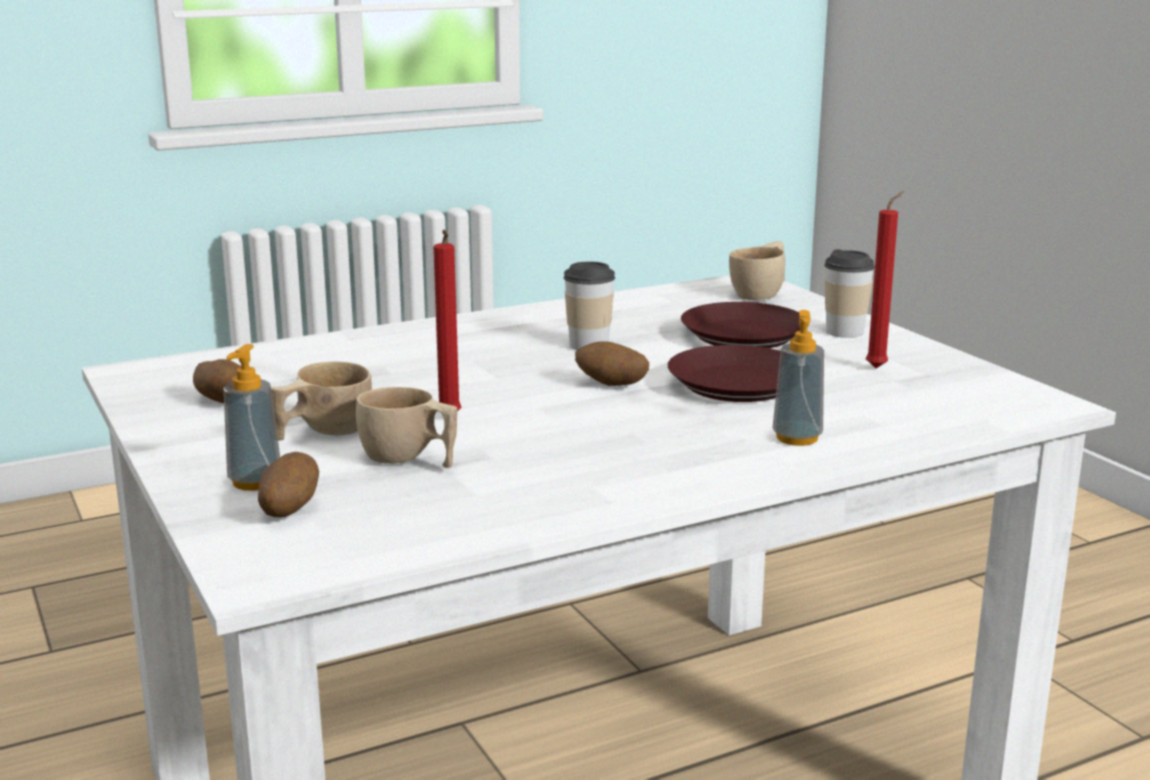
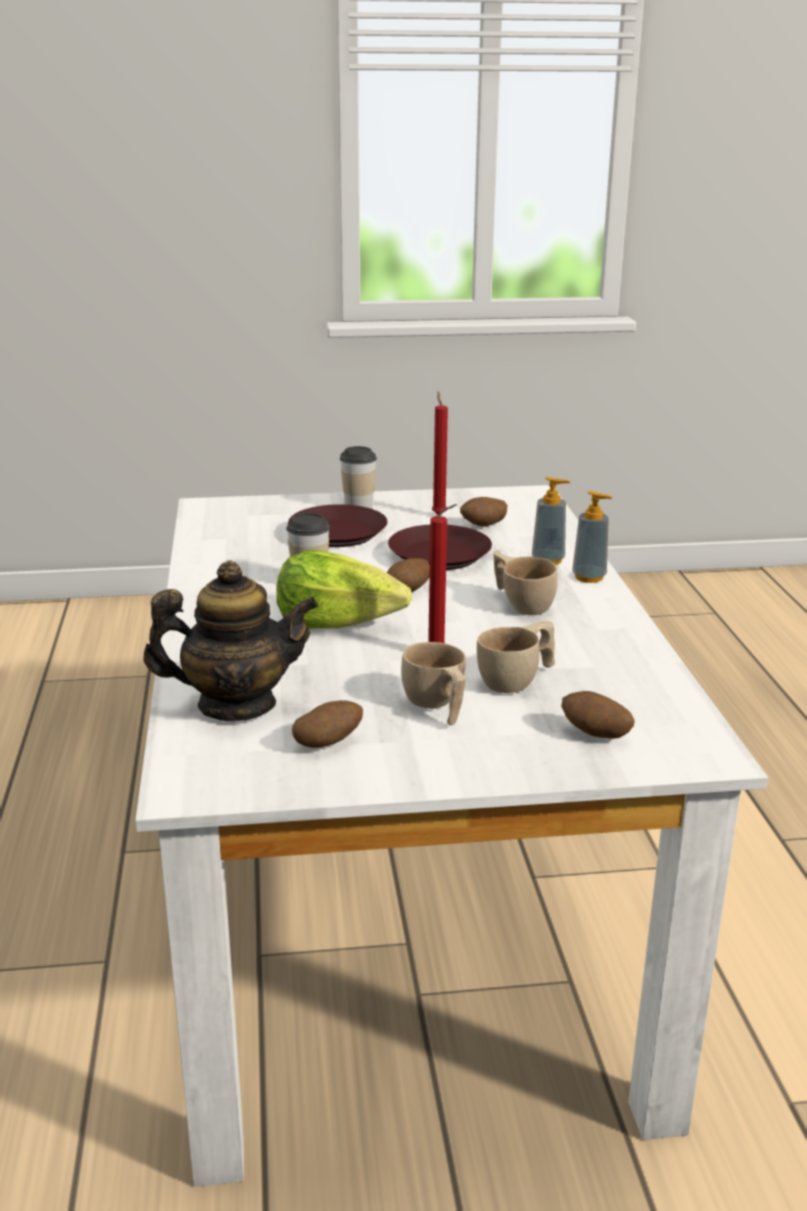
camera: 70 degrees left, 5 degrees up
soap dispenser [223,344,280,491] -> soap dispenser moved to [572,491,612,583]
beige cup [729,241,785,300] -> beige cup moved to [494,550,558,615]
none -> teapot [143,560,319,722]
none -> lettuce [277,550,412,629]
none -> potato [460,497,508,527]

